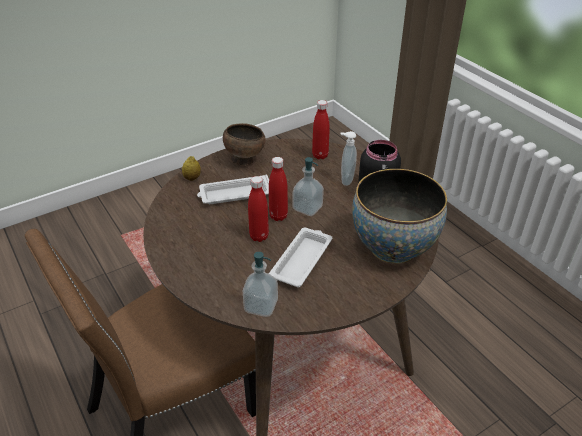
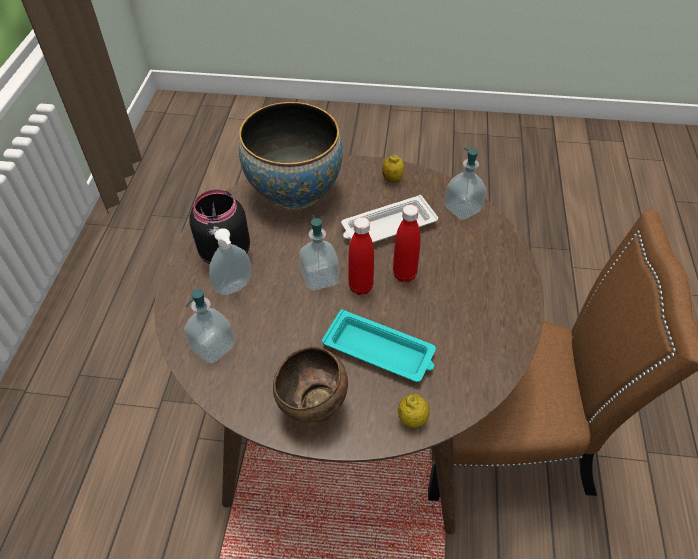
camera: 140 degrees left, 10 degrees up
white tray [197,175,269,204] -> turquoise tray [322,309,436,382]
red bottle [312,100,330,159] -> soap dispenser [184,289,235,364]
none -> lemon [382,155,404,182]

